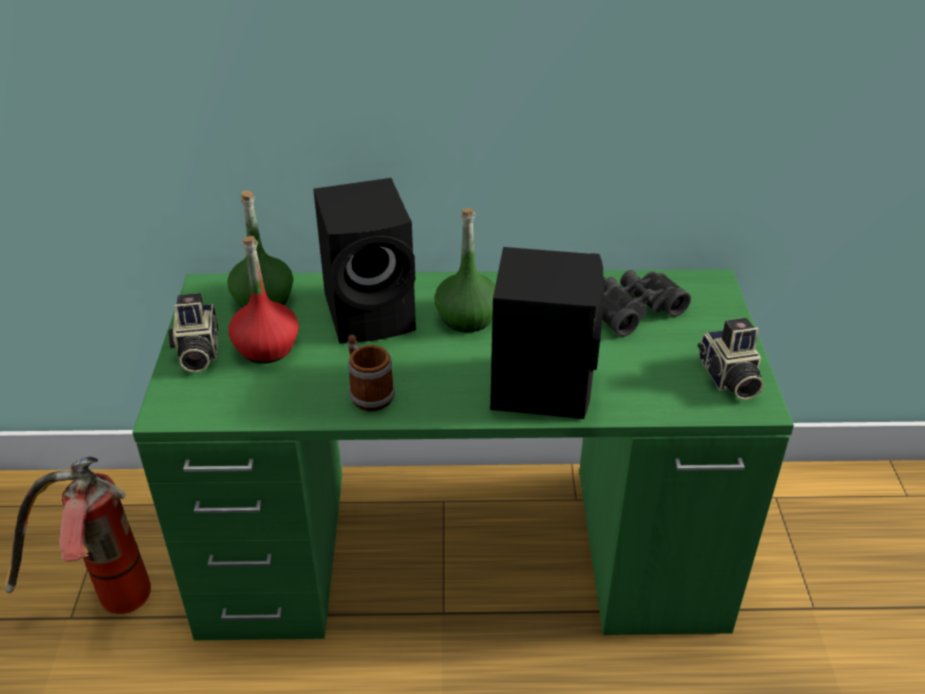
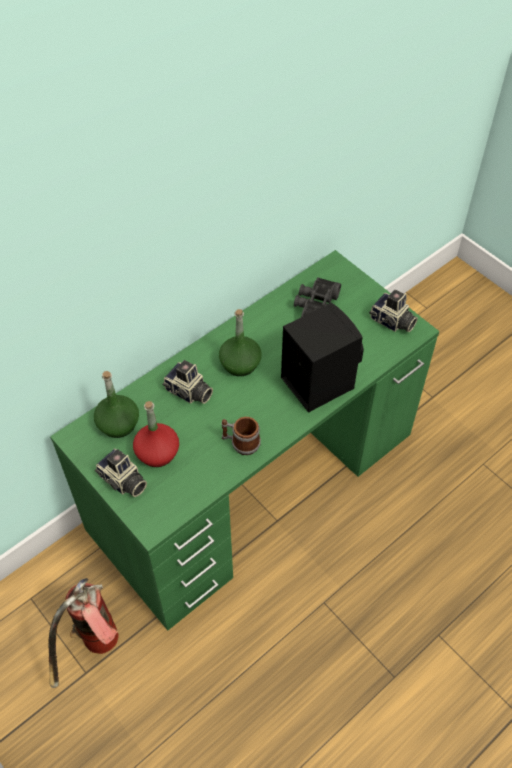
camera: 40 degrees left, 15 degrees up
black speaker [313,178,416,344] -> camera [163,360,213,404]

